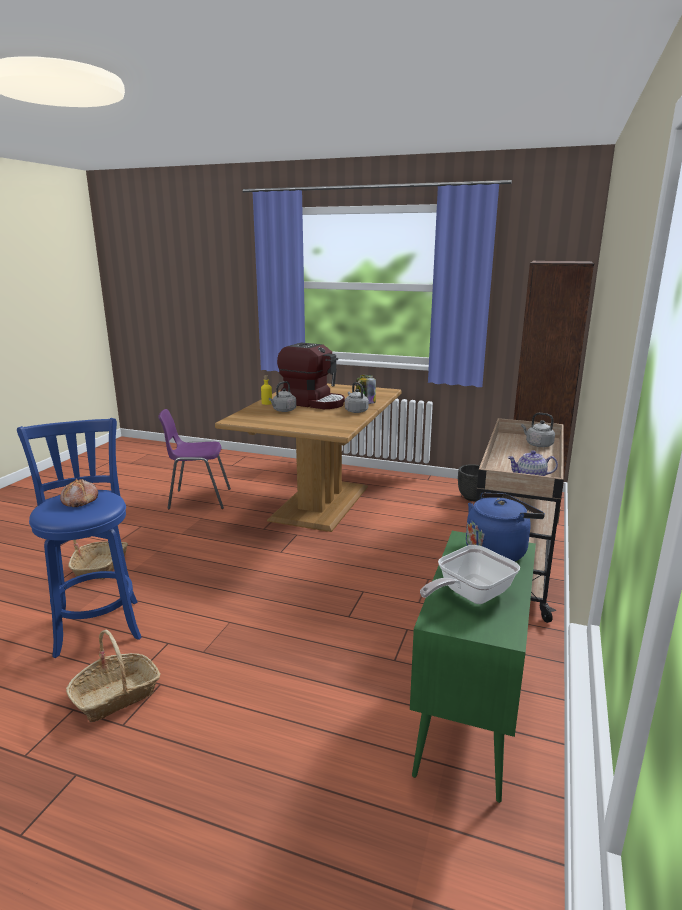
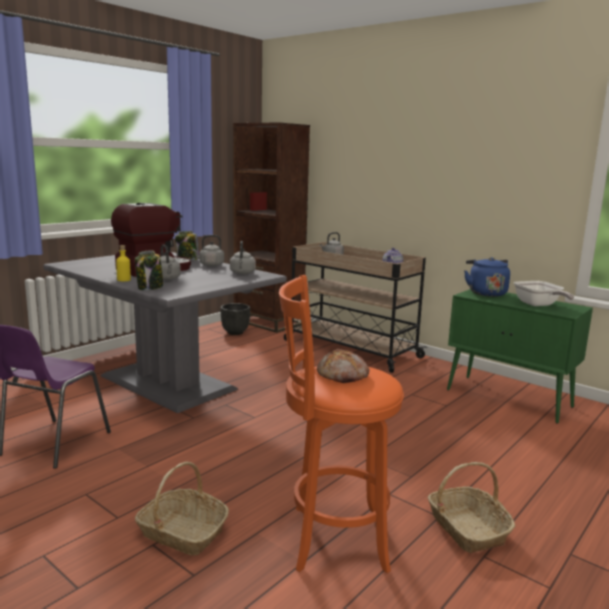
camera: 70 degrees left, 5 degrees down
blue stool [17,418,141,658] -> orange stool [279,275,404,573]
brown dining table [215,384,402,532] -> grey dining table [43,252,287,413]
none -> jar [135,251,164,290]
none -> grey kettle [230,241,256,274]

